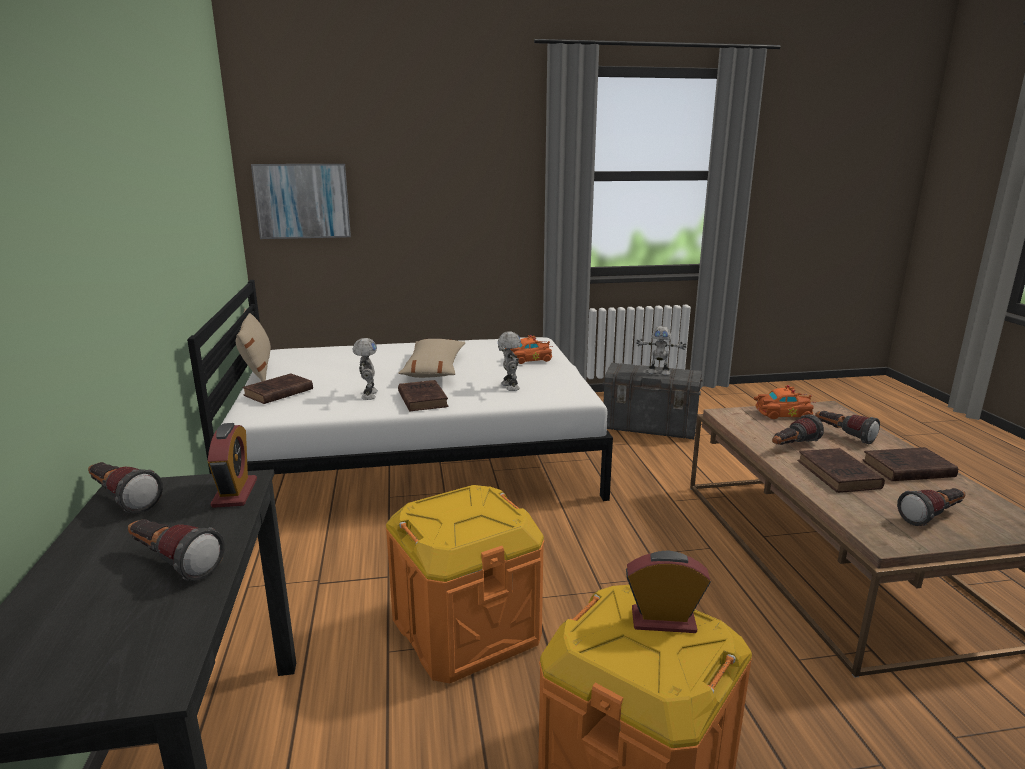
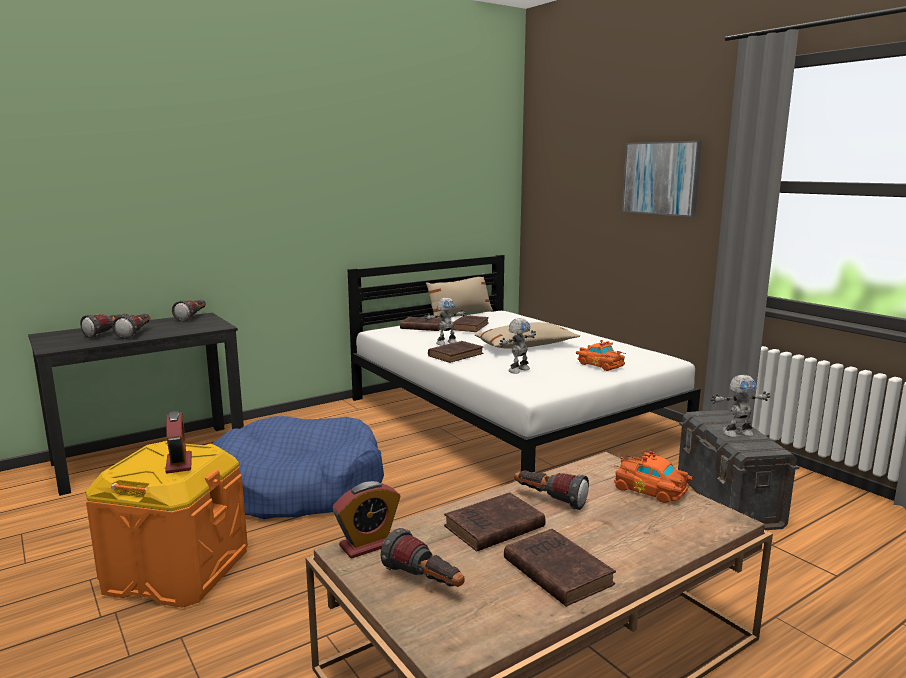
camera: 65 degrees right, 5 degrees down
alarm clock [208,423,257,508] -> alarm clock moved to [333,481,400,559]
picture [251,164,351,239] -> picture moved to [622,141,702,217]
orange storage box [386,485,544,683] -> blue dog bed [212,416,384,519]
toy robot [636,326,687,375] -> toy robot turned 90 degrees counterclockwise [711,375,770,437]
orange toy car [754,385,816,419] -> orange toy car turned 150 degrees clockwise [614,451,693,503]
flashlight [815,411,880,444] -> flashlight moved to [80,314,128,338]
none -> brown book [453,315,489,332]

